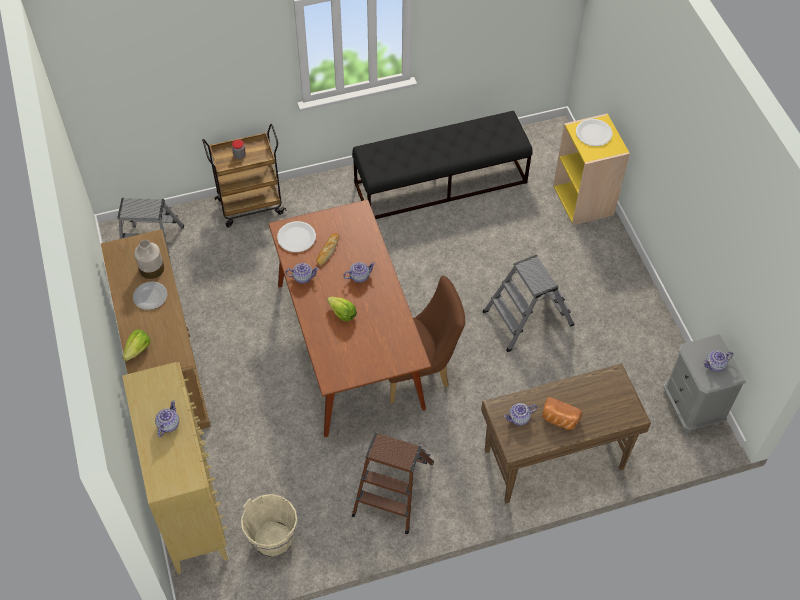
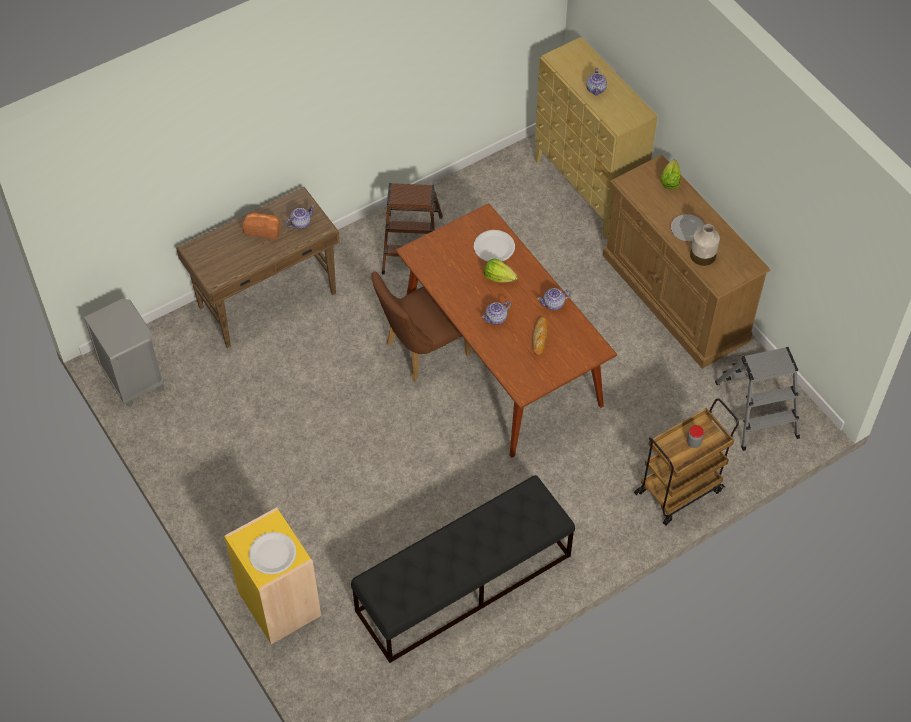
camera: 165 degrees right, 0 degrees up
beige bucket [241,494,297,558] -> none
white plate [277,221,316,252] -> white plate moved to [474,230,515,262]
grey step ladder [482,255,575,352] -> none
teapot [703,350,733,372] -> none

